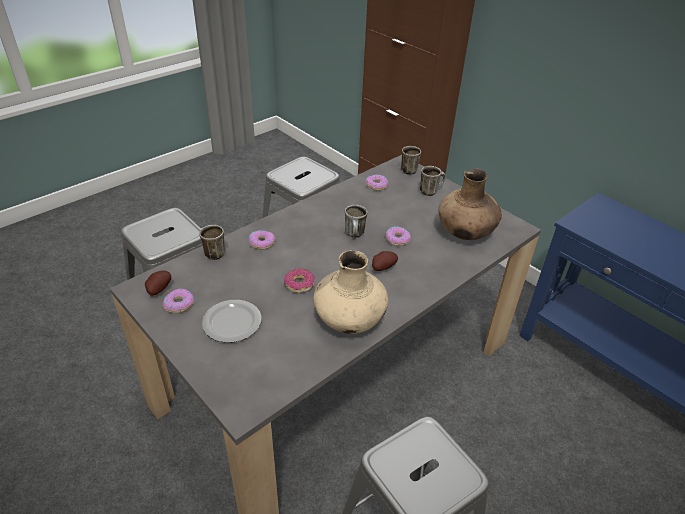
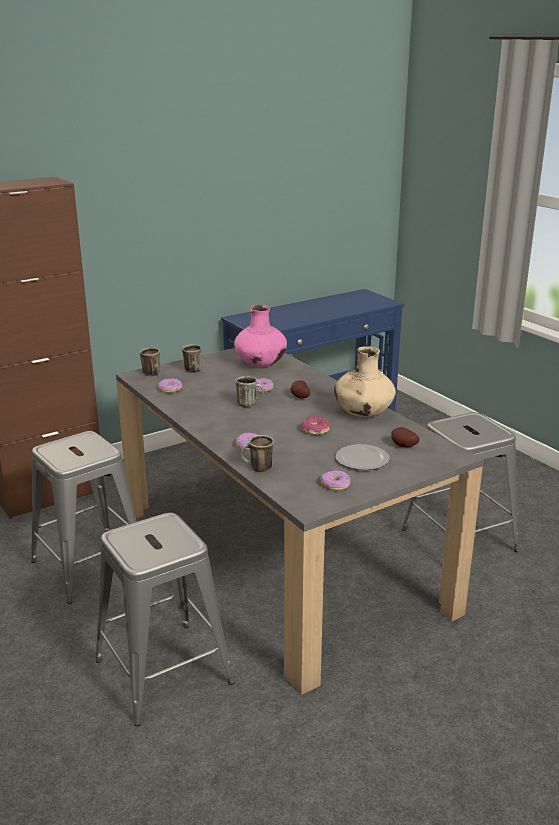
camera: 80 degrees left, 15 degrees down
potato [145,270,171,296] -> potato moved to [391,427,420,447]
brown vase [438,168,502,240] -> pink vase [234,305,287,367]

